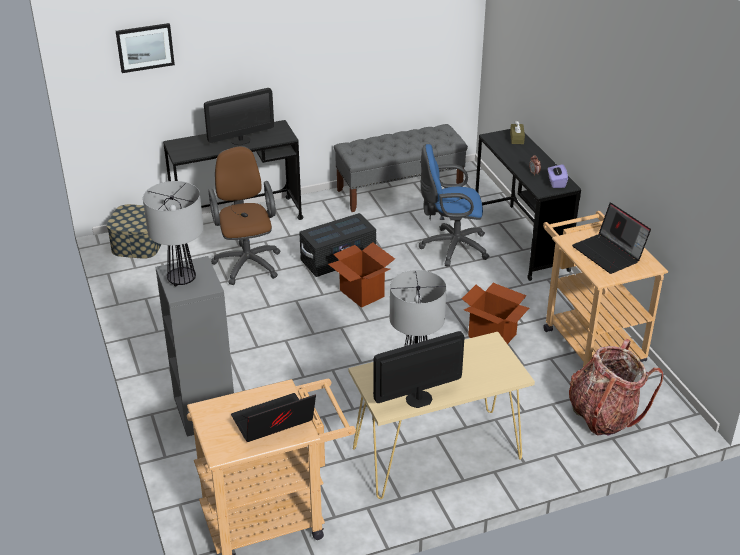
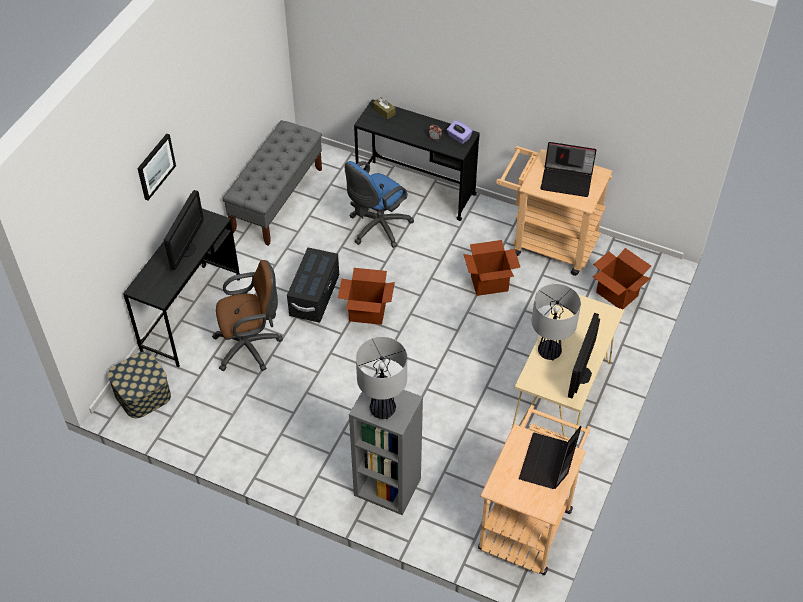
camera: 45 degrees left, 15 degrees up
picture [116,23,175,73] -> picture moved to [137,133,176,201]
brown office chair [208,146,281,285] -> brown office chair turned 135 degrees clockwise [212,260,283,371]
backpack [569,339,663,436] -> cardboard box [593,248,651,309]

